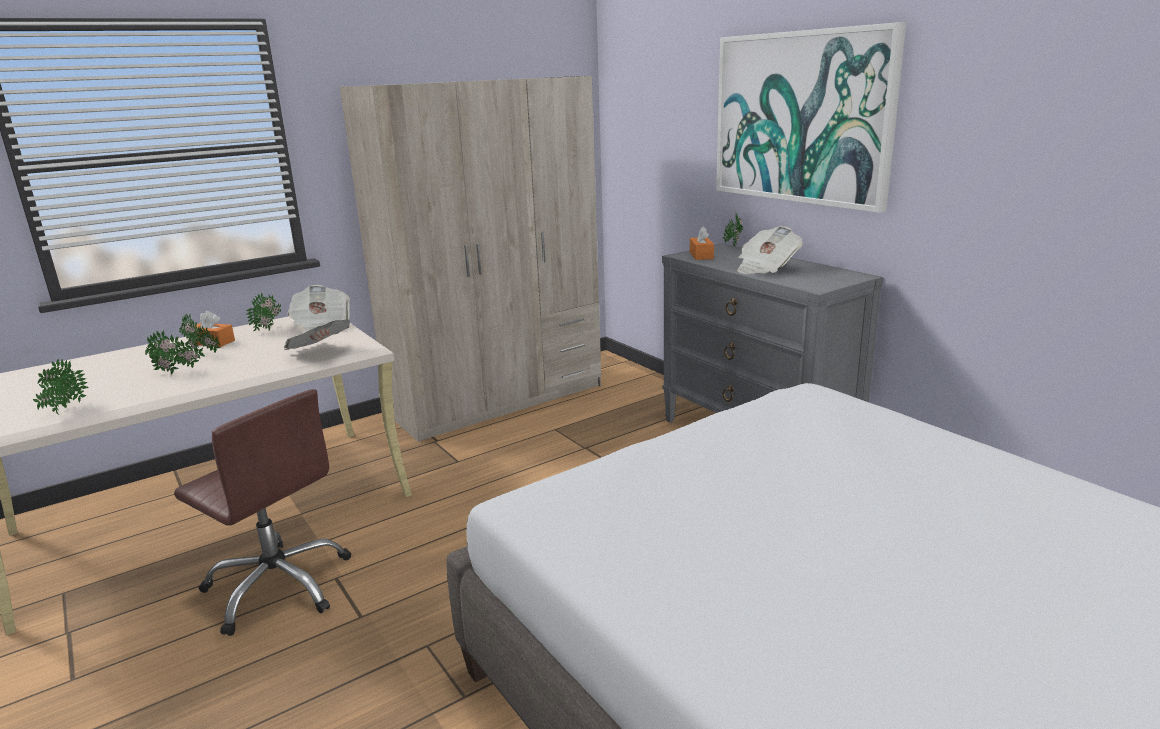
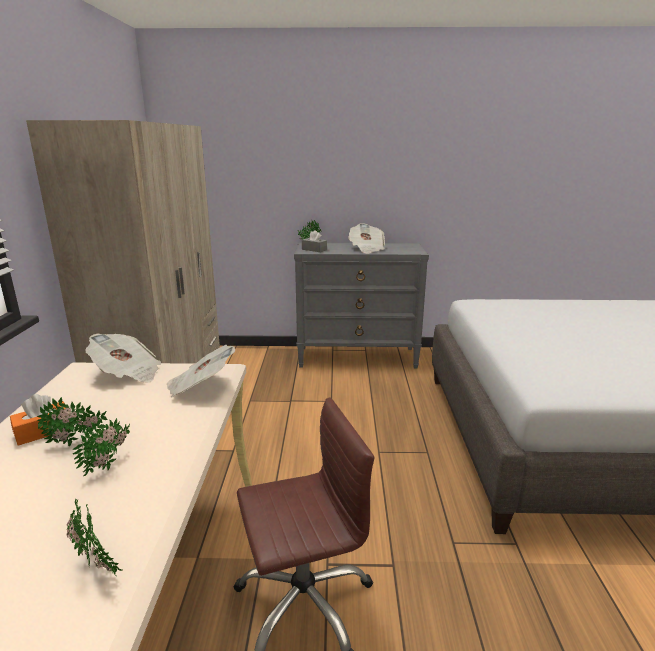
camera: 55 degrees left, 0 degrees up
potted plant [246,292,281,331] -> none
orange tissue box [690,226,714,260] -> grey tissue box [302,230,327,252]
picture [716,22,906,213] -> none

